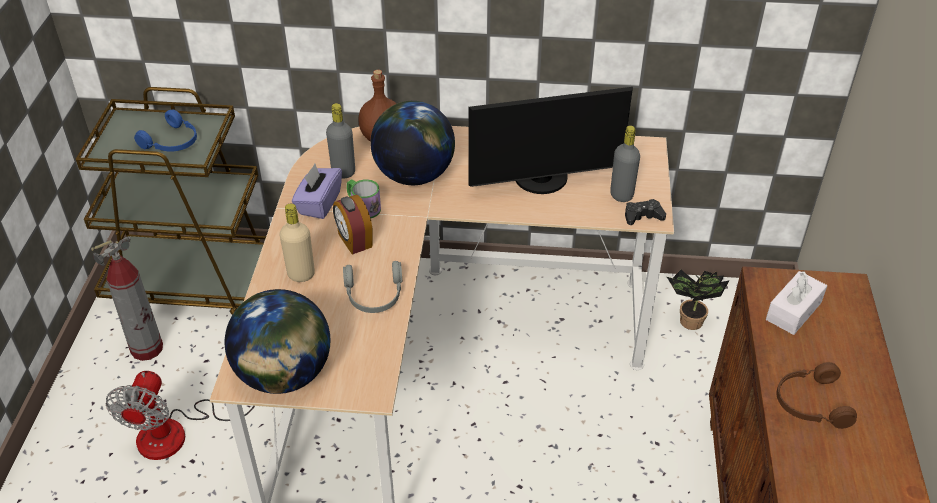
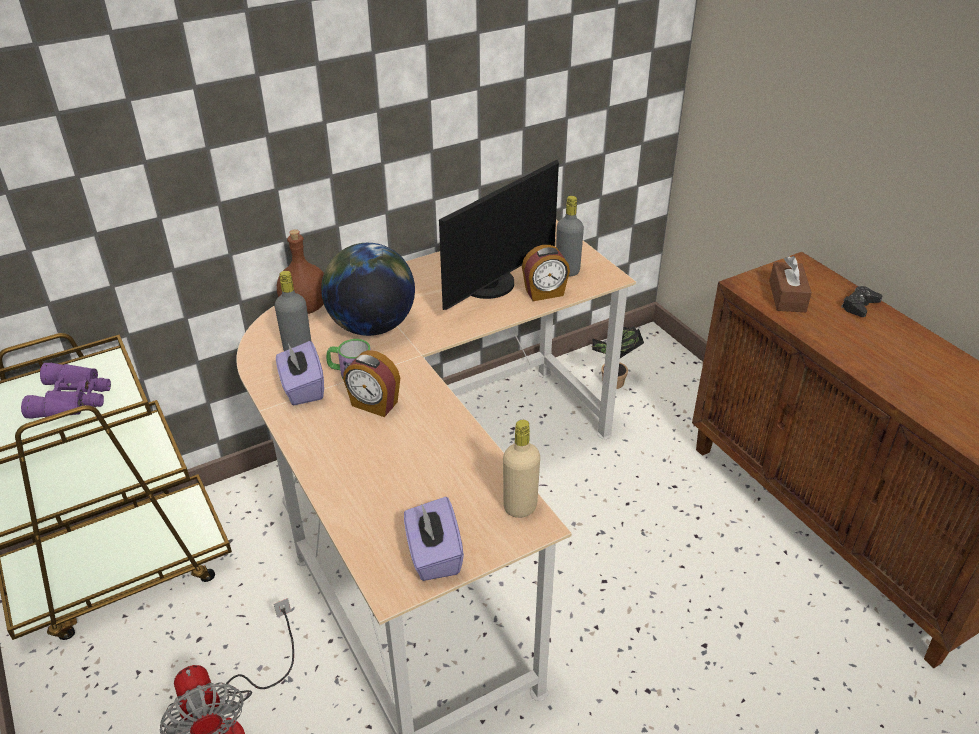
camera: 35 degrees left, 5 degrees down
fire extinguisher [91,236,163,361] -> none
blue headphones [134,109,197,152] -> purple binoculars [21,363,111,419]
globe [225,289,331,394] -> purple tissue box [404,497,464,581]
beige bottle [279,204,315,282] -> beige bottle moved to [503,420,540,518]
grey headphones [343,261,402,313] -> none
black game controller [625,199,666,225] -> black game controller moved to [841,286,883,317]
white tissue box [766,271,827,335] -> brown tissue box [769,256,812,312]
brown headphones [777,362,857,429] -> none
none -> alarm clock [522,245,570,301]

